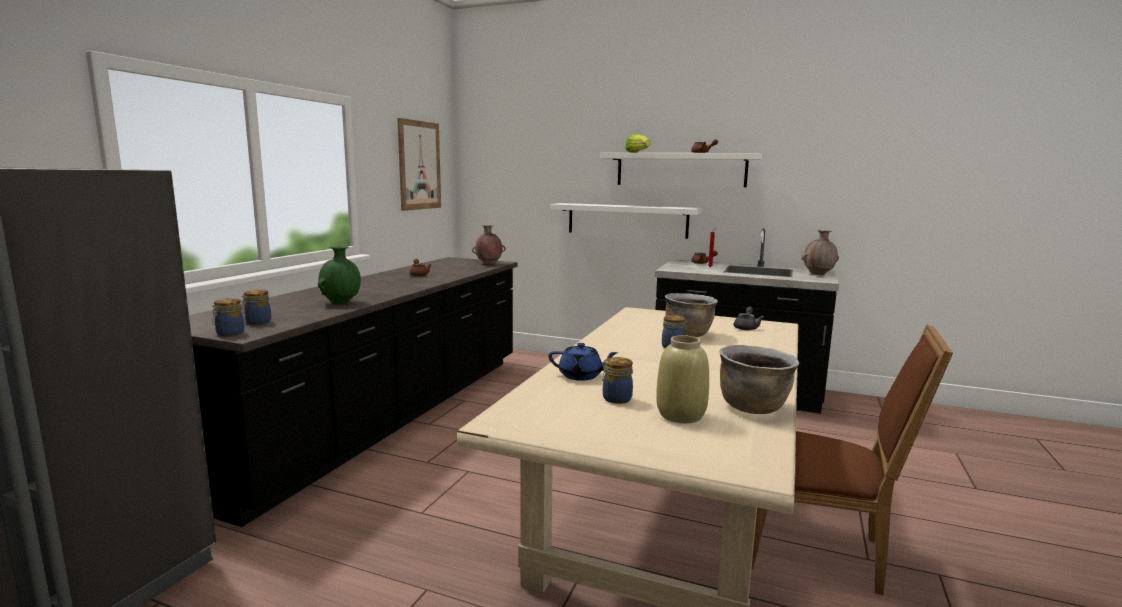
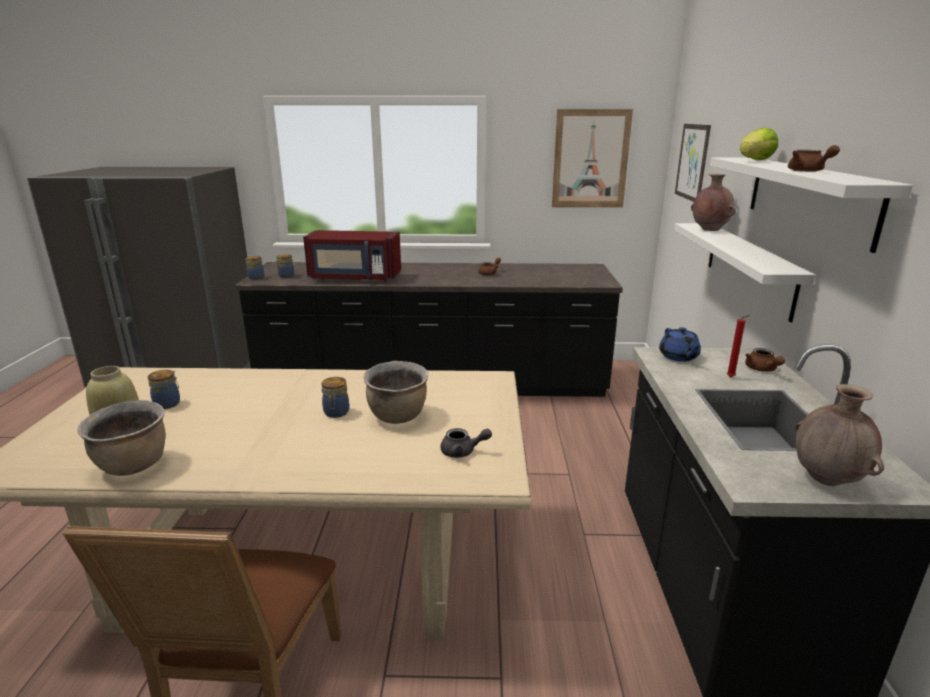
camera: 70 degrees right, 10 degrees up
green vase [318,246,361,304] -> red microwave [303,230,401,282]
brown vase [472,225,506,265] -> brown vase moved to [691,174,736,231]
blue teapot [549,343,618,381] -> blue teapot moved to [659,327,701,362]
none -> picture [675,124,711,202]

